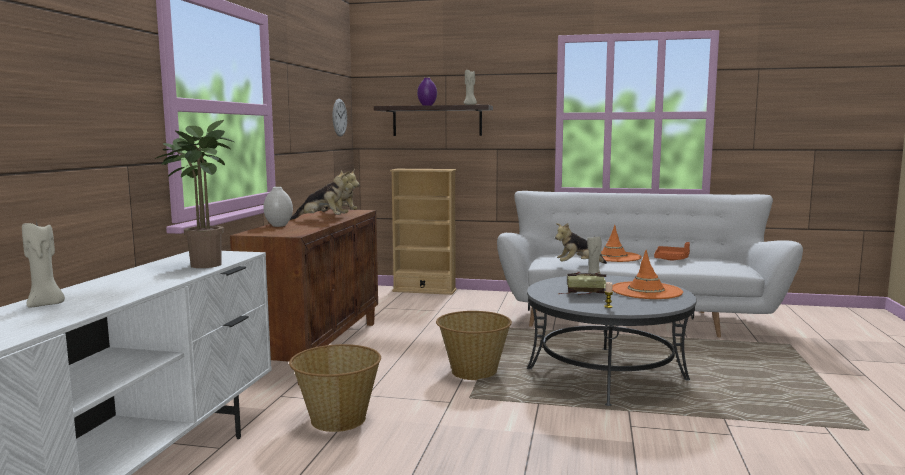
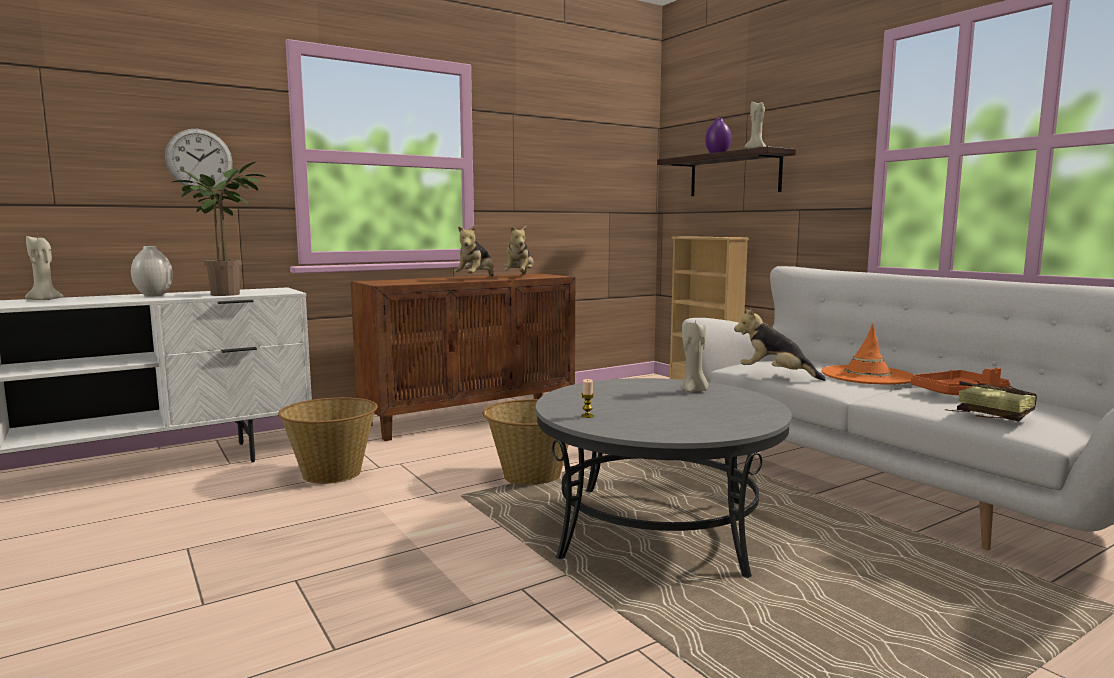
camera: 45 degrees right, 0 degrees up
white vase [263,187,293,227] -> white vase moved to [131,246,173,297]
plush toy [290,171,353,220] -> plush toy turned 60 degrees clockwise [454,225,494,277]
wall clock [333,99,347,137] -> wall clock moved to [165,129,233,191]
book [558,272,606,295] -> book moved to [945,380,1037,421]
orange hat [612,250,683,299] -> none

